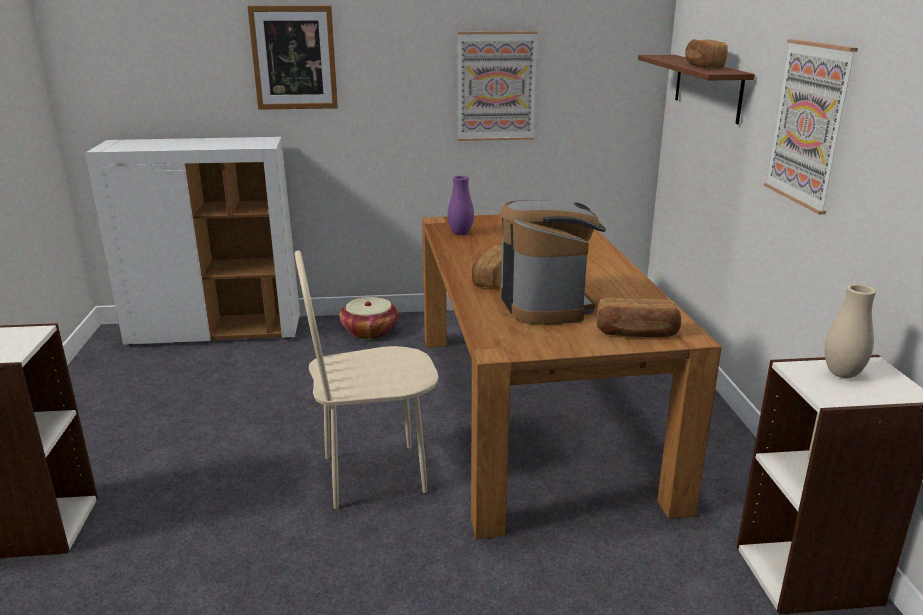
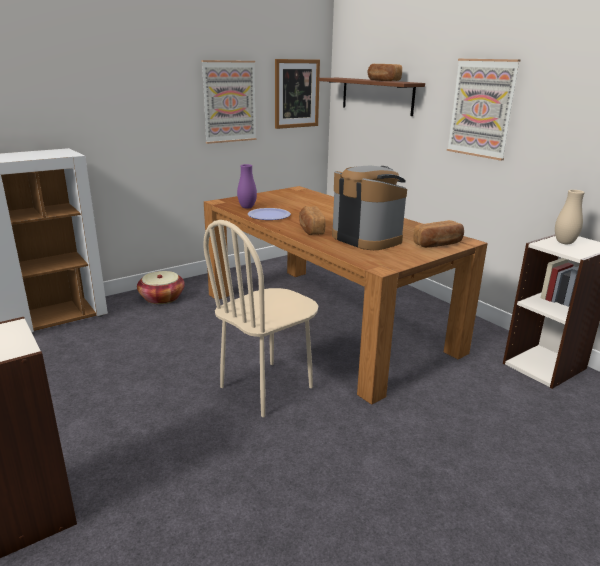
camera: 30 degrees left, 0 degrees up
picture [247,6,338,110] -> picture moved to [275,59,320,129]
none -> plate [248,208,291,220]

